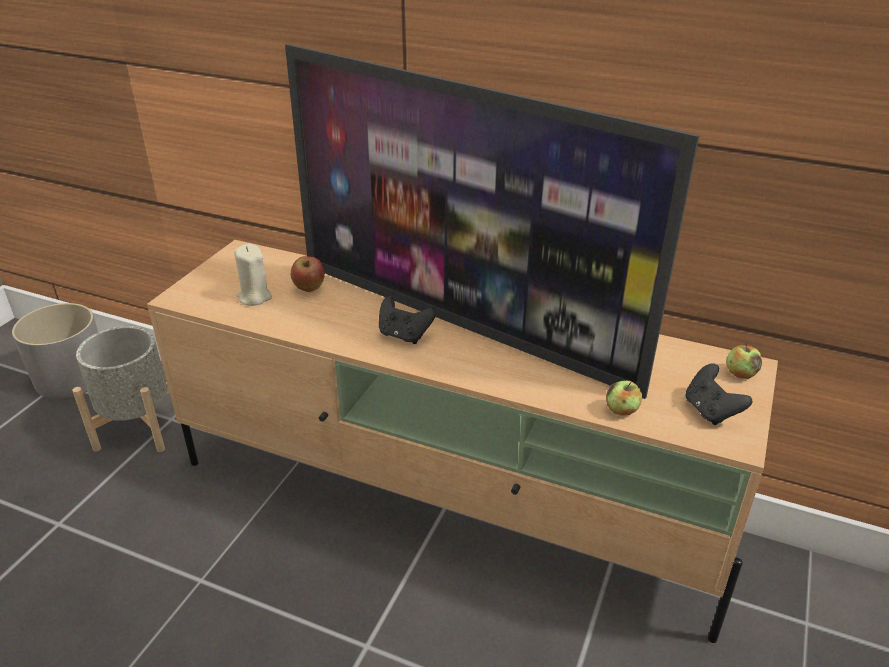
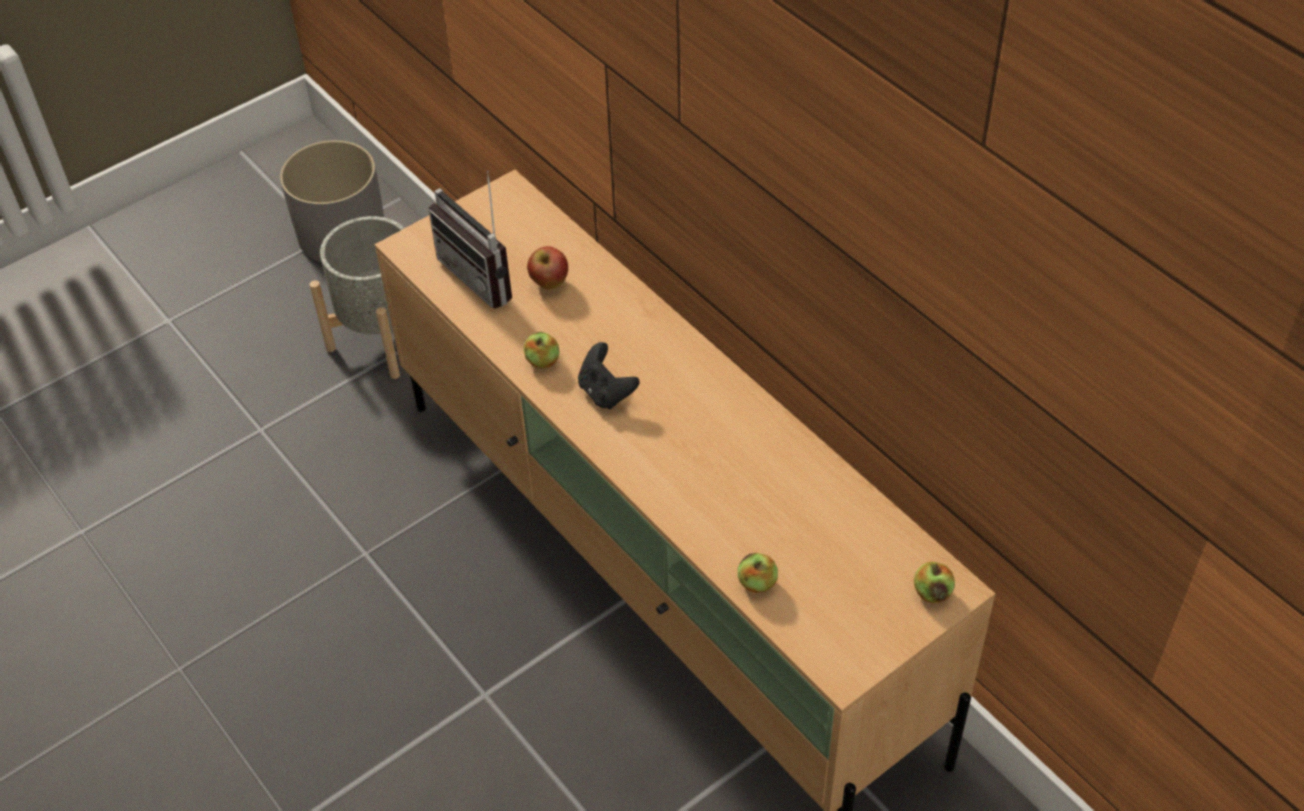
camera: 30 degrees right, 15 degrees up
beige candle [234,244,272,306] -> radio [429,170,512,309]
television [285,44,700,399] -> none
black game controller [685,363,753,425] -> none
none -> apple [524,332,559,368]

